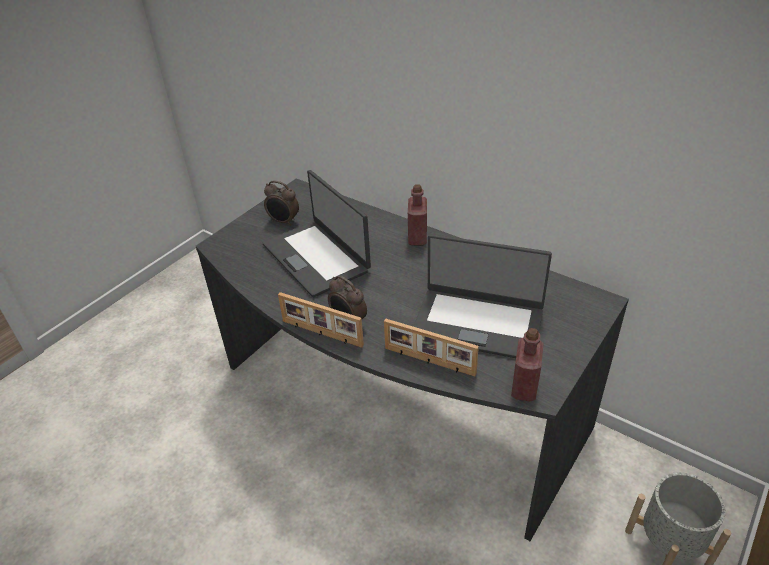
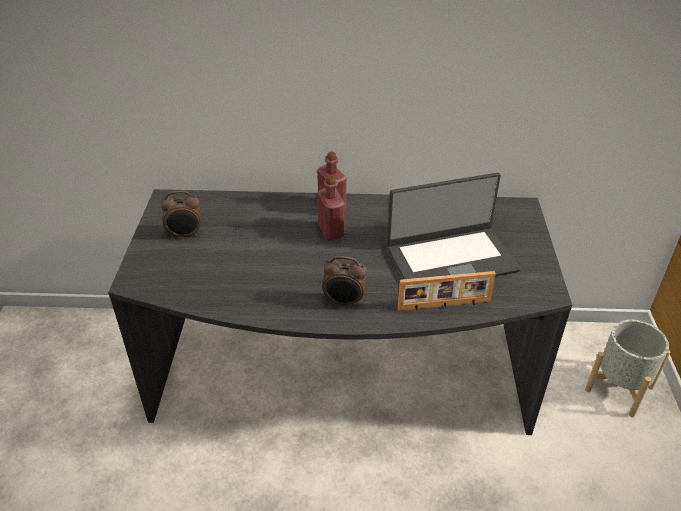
camera: 35 degrees left, 0 degrees up
laptop [262,170,371,298] -> none
picture frame [278,292,364,348] -> none
red bottle [511,328,544,401] -> red bottle moved to [317,175,345,240]

